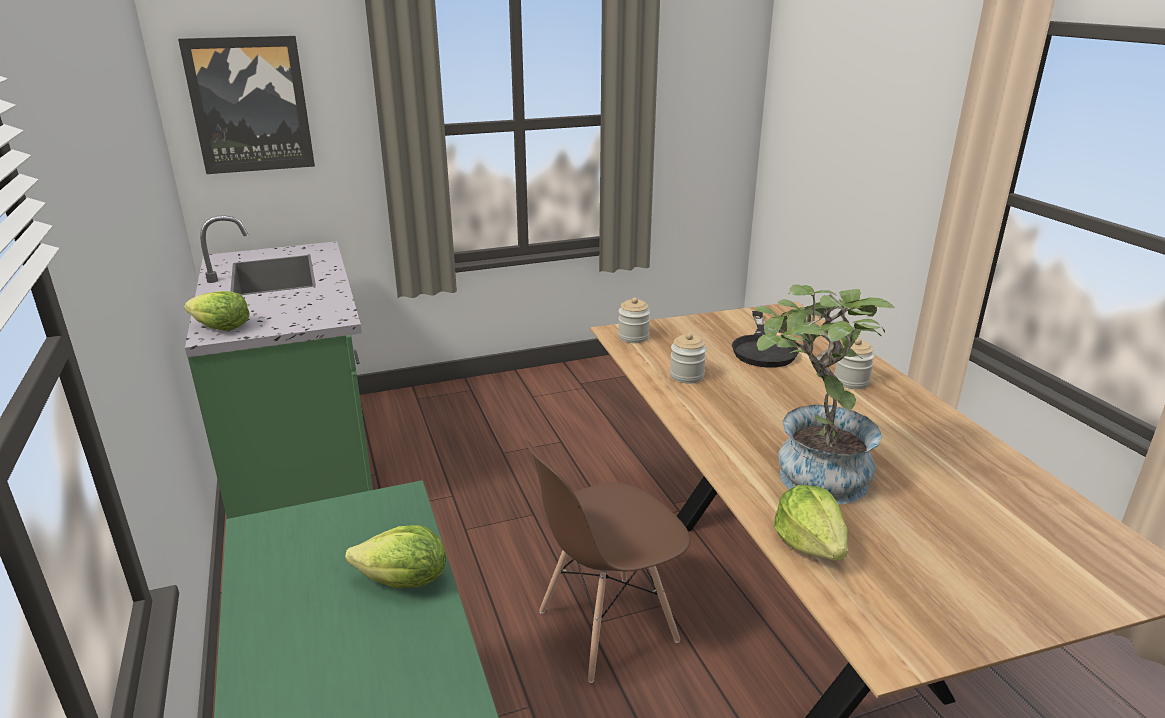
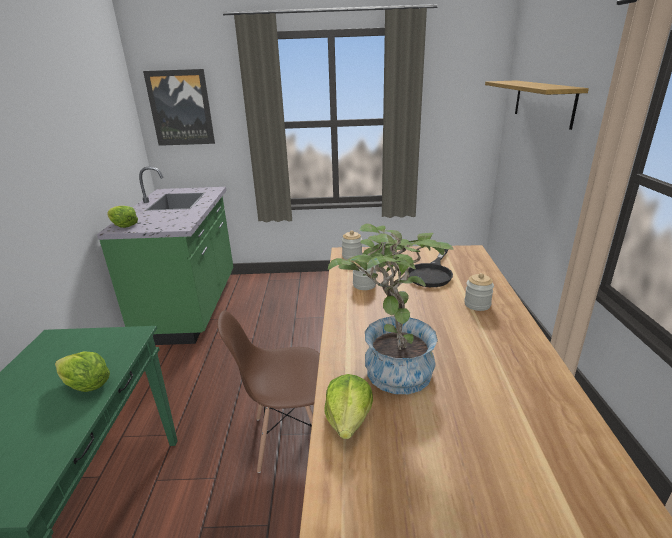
camera: 20 degrees right, 0 degrees up
none -> shelf [485,80,589,130]

